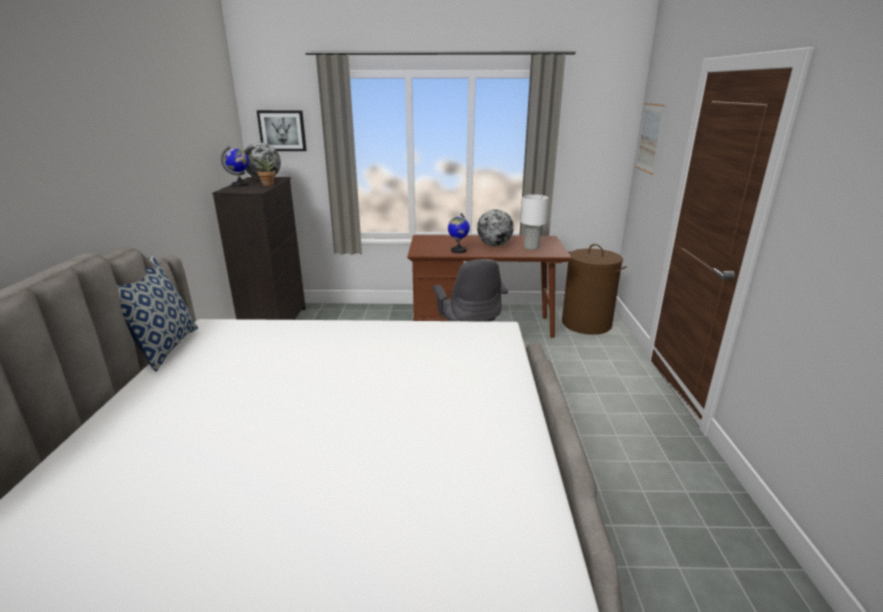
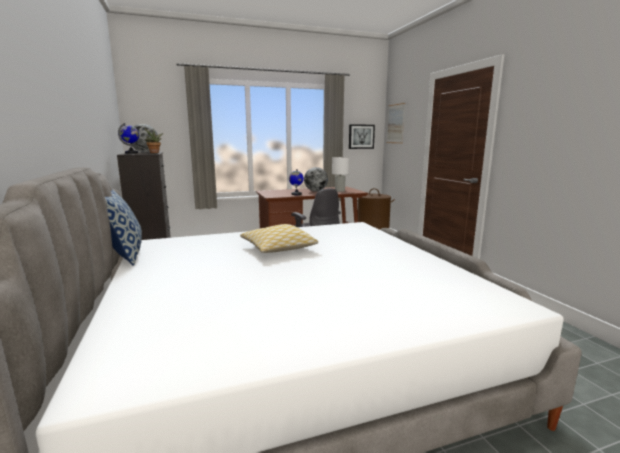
camera: 20 degrees left, 10 degrees down
picture [257,110,307,151] -> picture moved to [349,124,375,149]
none -> pillow [240,224,318,253]

